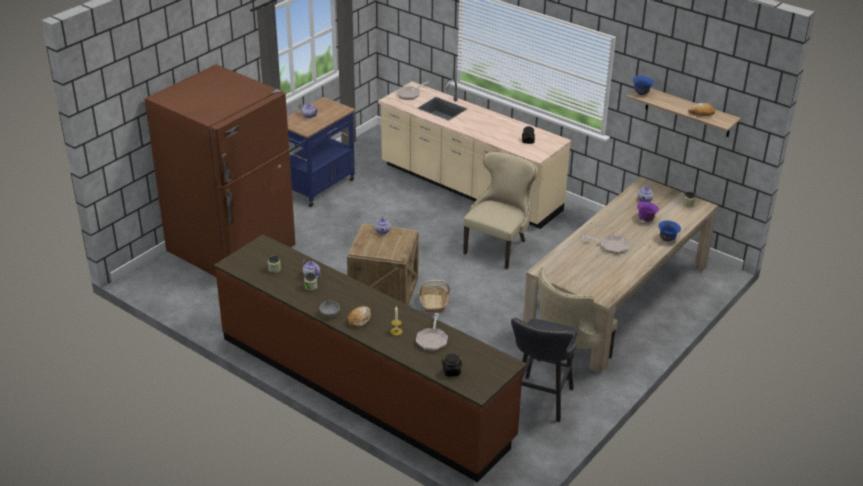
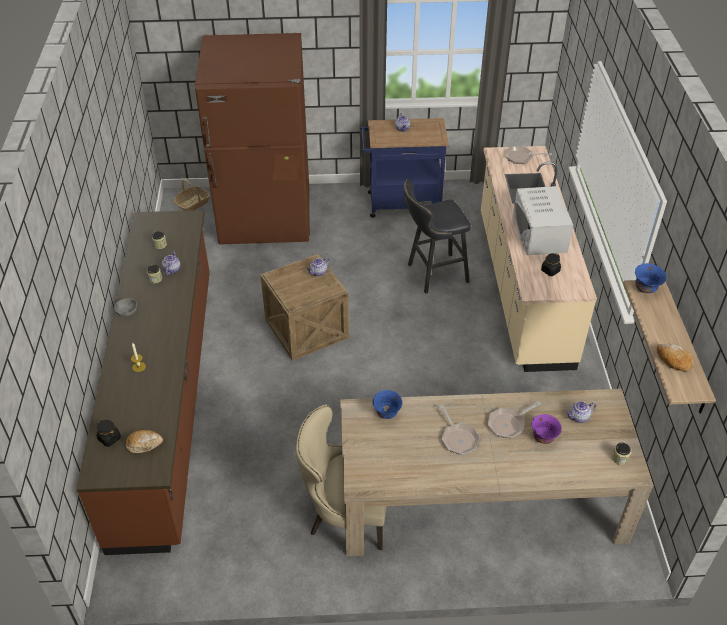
camera: 50 degrees right, 10 degrees up
bread [348,306,371,328] -> bread moved to [125,430,163,453]
frying pan [416,313,448,351] -> frying pan moved to [488,401,541,438]
basket [419,280,450,313] -> basket moved to [174,180,210,211]
beige chair [463,151,538,269] -> none
black stool [511,318,578,422] -> black stool moved to [403,179,471,294]
blue bowl [658,220,681,241] -> blue bowl moved to [373,390,402,419]
none -> white microwave [513,186,573,255]

